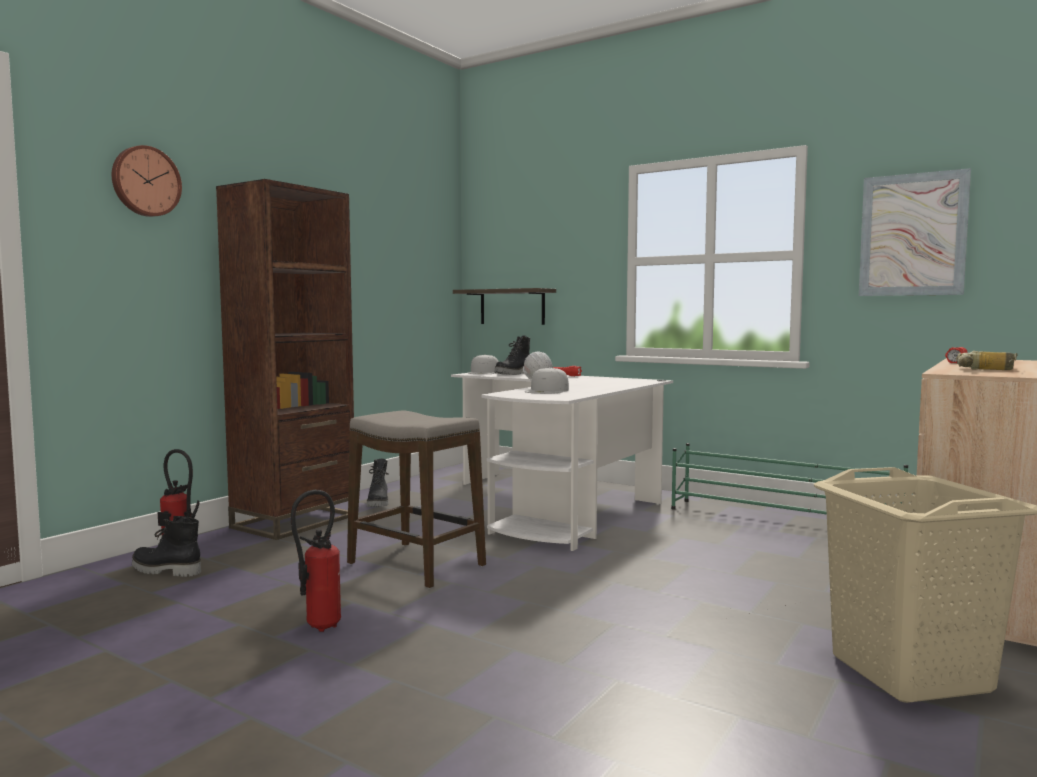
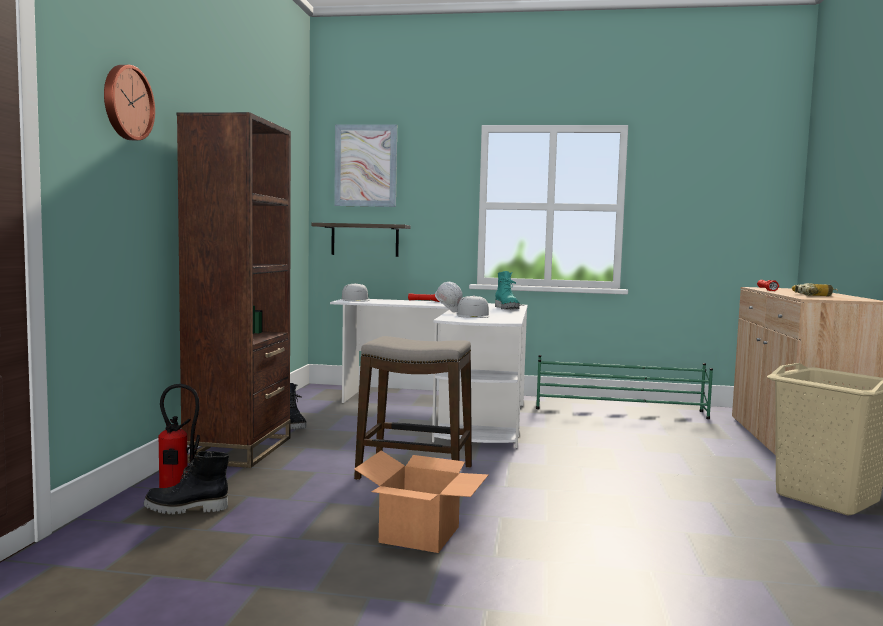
camera: 25 degrees left, 0 degrees up
fire extinguisher [291,490,341,632] -> cardboard box [354,451,488,553]
black boot [494,335,530,375] -> none
picture [859,168,971,296] -> picture moved to [334,124,397,207]
none -> turquoise boot [495,271,520,310]

